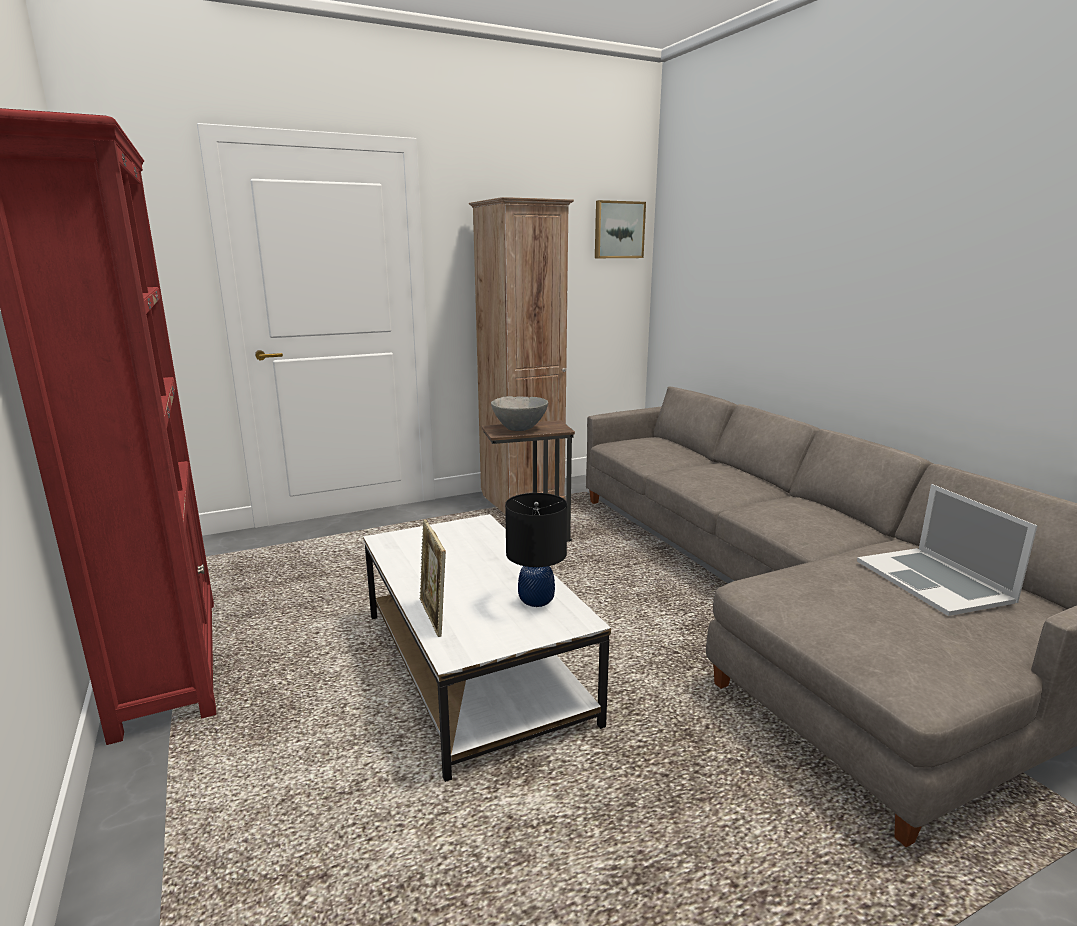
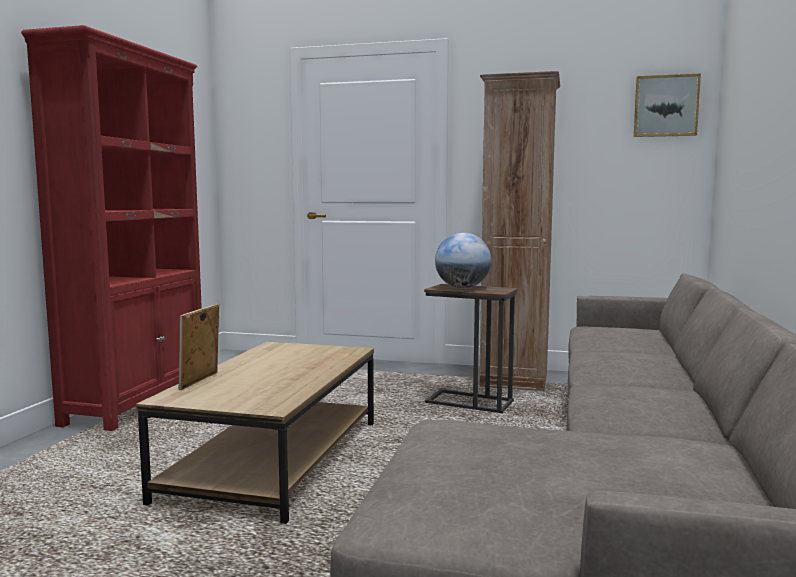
camera: 40 degrees right, 10 degrees down
white coffee table [363,514,611,782] -> brown coffee table [136,342,374,524]
grey bowl [491,396,548,431] -> globe [435,233,491,288]
black table lamp [505,493,567,607] -> none
laptop [857,484,1037,616] -> none

